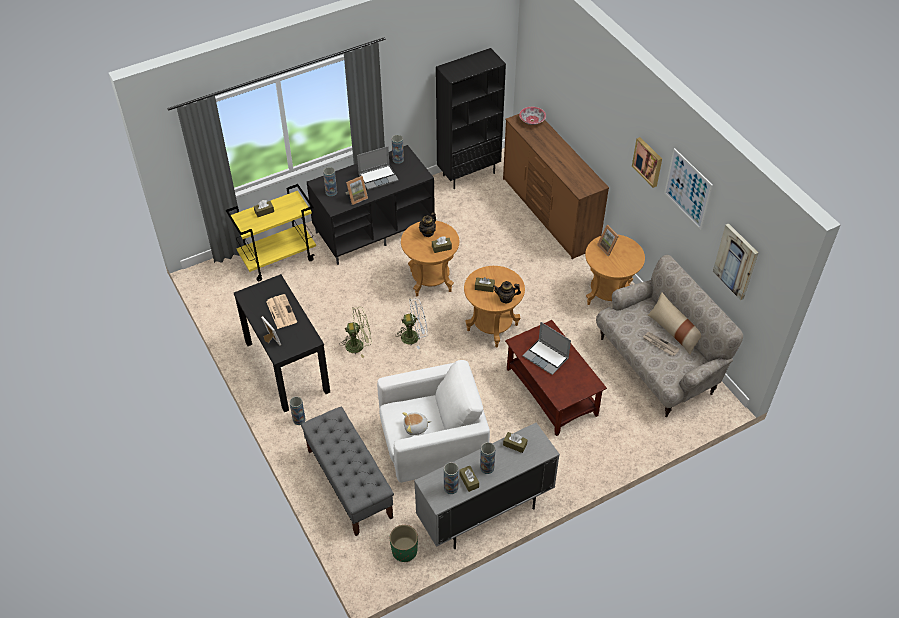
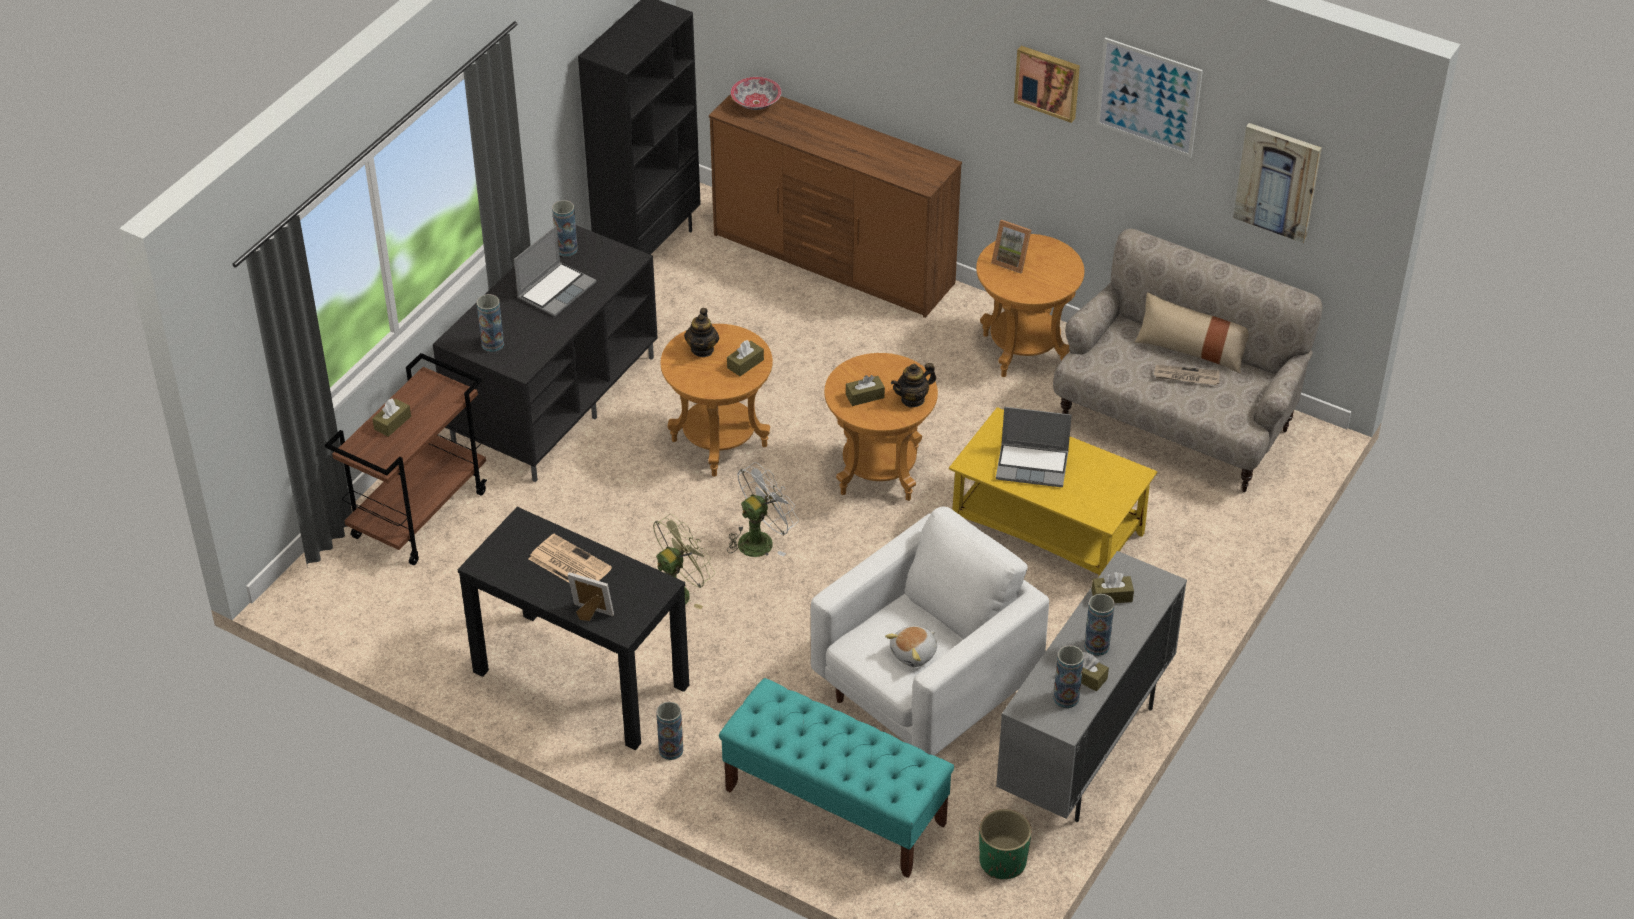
camera: 30 degrees left, 5 degrees down
yellow cart [226,184,316,281] -> brown cart [325,353,487,565]
grey bench [301,407,394,536] -> turquoise bench [719,678,954,878]
picture frame [346,176,368,205] -> none
brown coffee table [505,320,607,436] -> yellow coffee table [949,407,1157,577]

